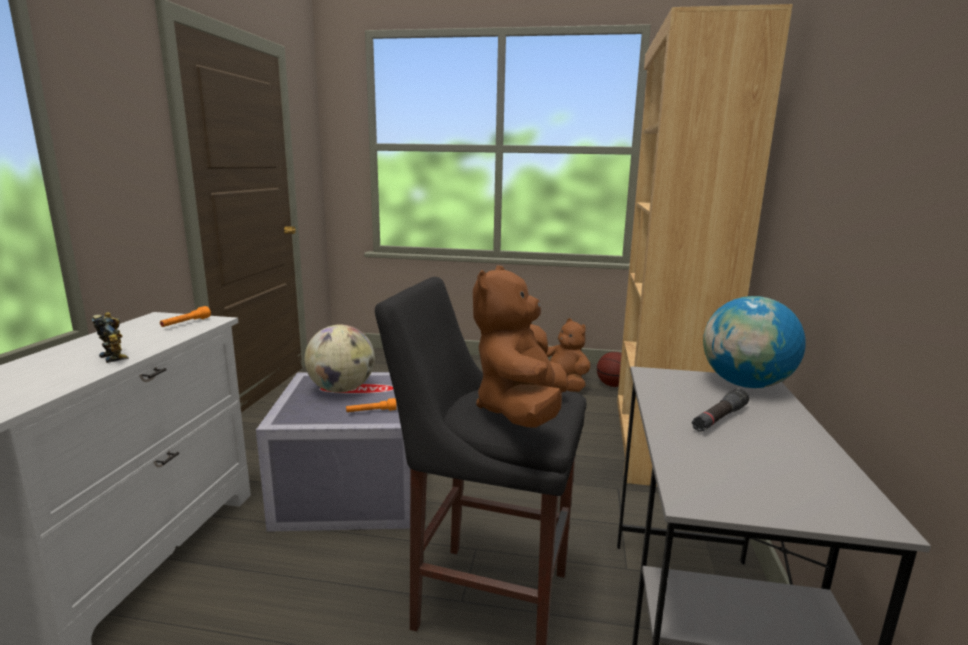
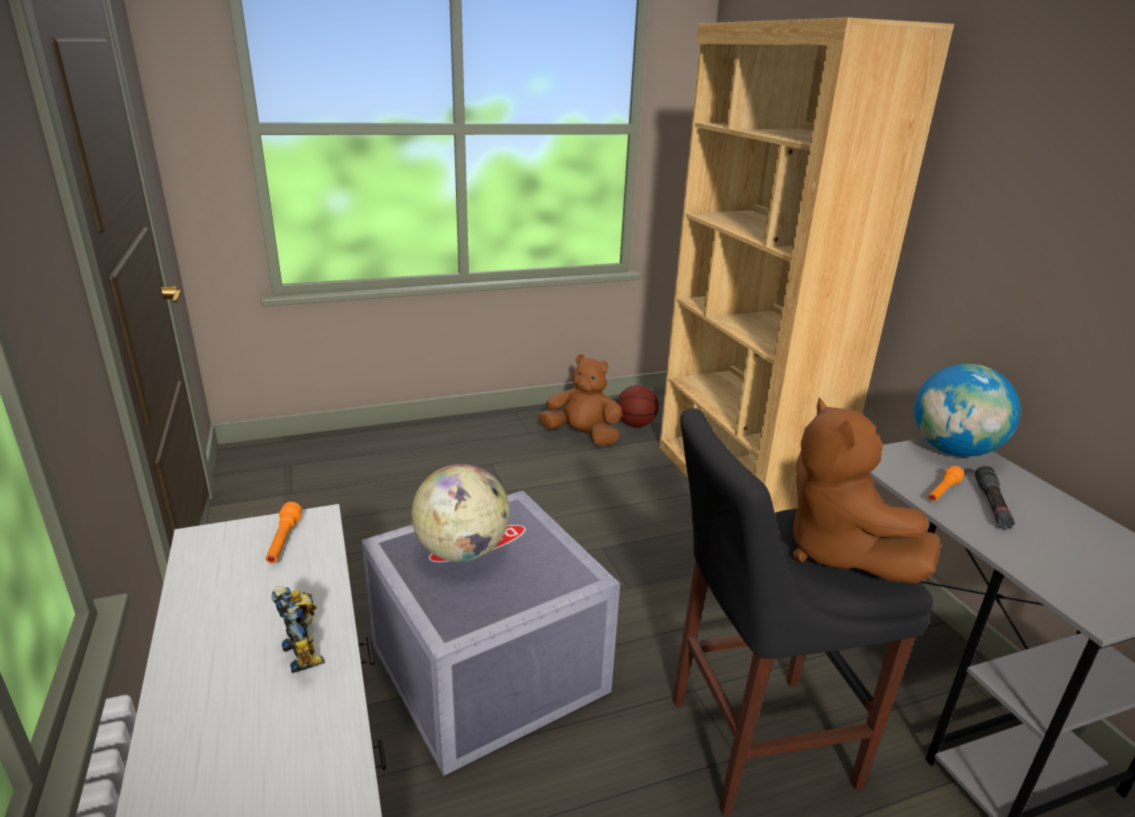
camera: 30 degrees left, 10 degrees up
toy robot [92,312,129,363] -> toy robot turned 45 degrees clockwise [272,586,325,673]
orange flashlight [346,398,397,412] -> orange flashlight moved to [928,466,964,501]

